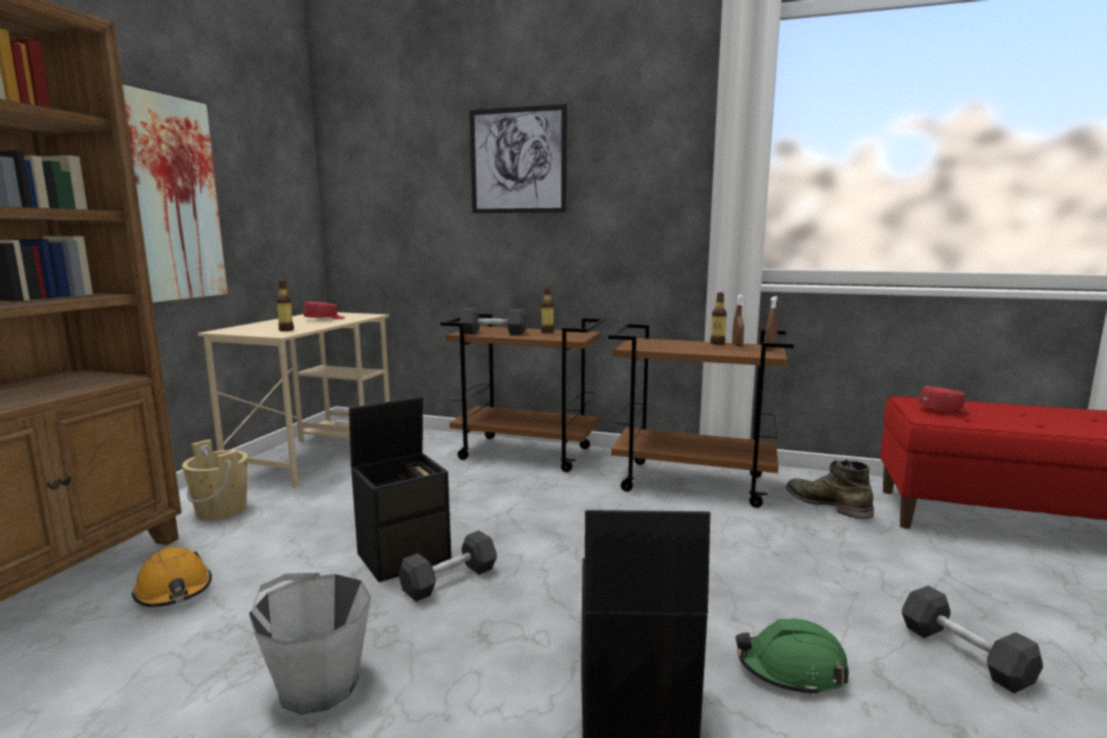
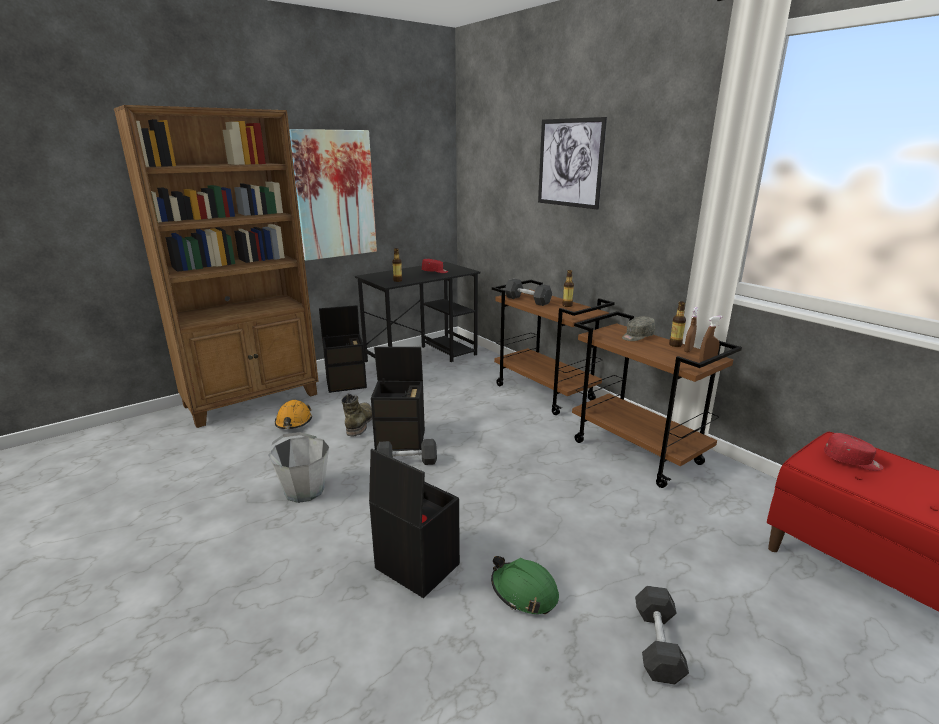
camera: 35 degrees right, 10 degrees up
beige bucket [182,439,248,520] -> black storage box [319,305,367,393]
beige desk [198,312,390,488] -> black desk [355,262,480,362]
green boot [786,460,874,519] -> green boot moved to [341,394,372,436]
none -> grey cap [622,316,655,341]

